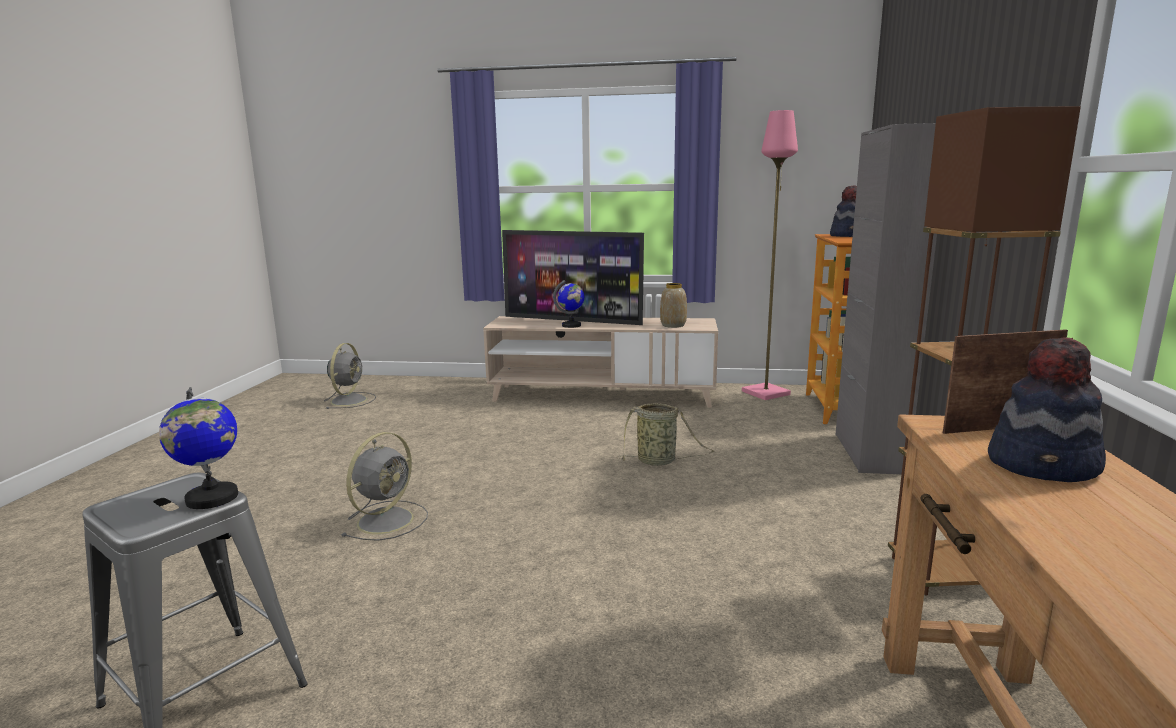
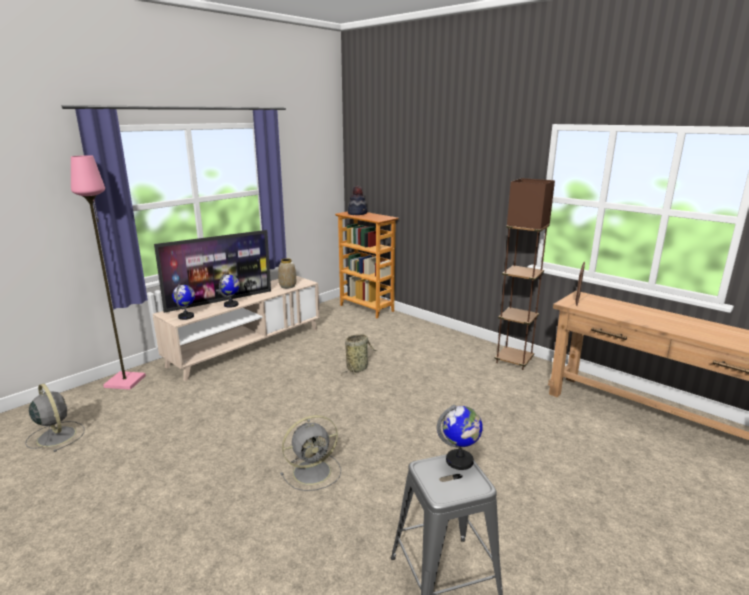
camera: 55 degrees left, 5 degrees up
grey fan [341,432,428,541] -> grey fan turned 90 degrees clockwise [280,415,341,491]
pink floor lamp [742,110,798,400] -> pink floor lamp moved to [71,155,146,390]
grey cabinet [835,123,937,474] -> none
hat [988,338,1106,482] -> none
none -> globe [172,284,195,320]

